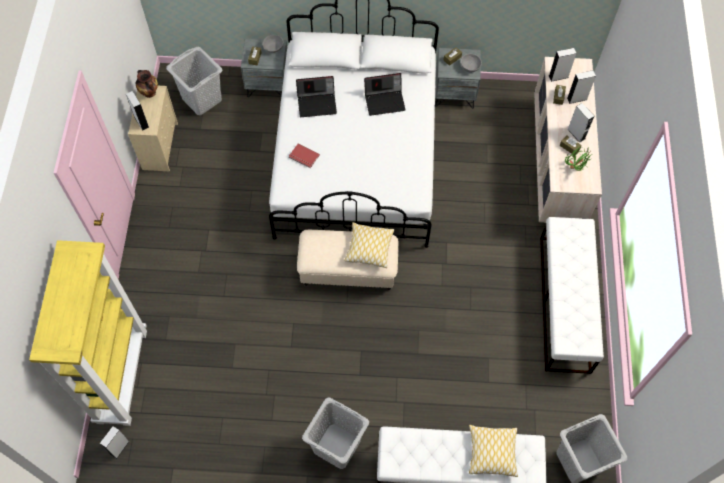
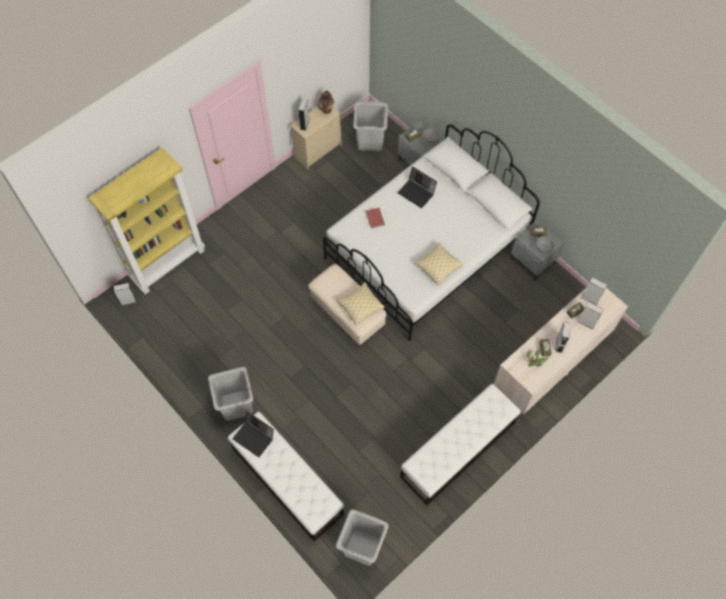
camera: 45 degrees right, 0 degrees up
laptop [364,73,406,116] -> laptop moved to [232,411,274,457]
pillow [469,425,518,477] -> pillow moved to [414,242,464,285]

